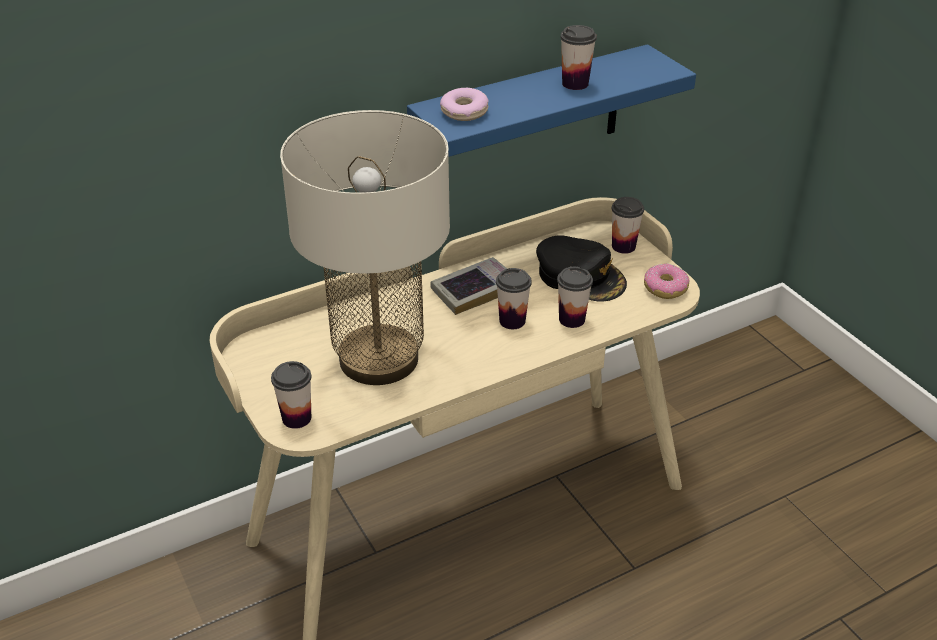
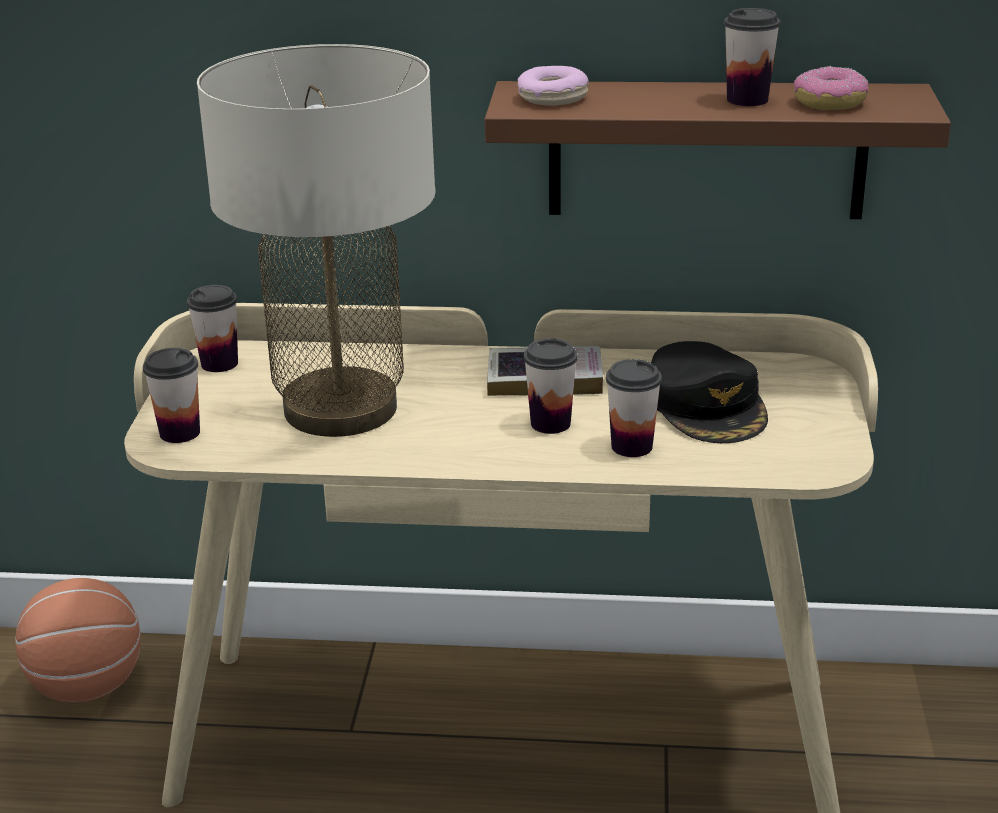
camera: 35 degrees right, 10 degrees down
blue shelf [407,44,696,157] -> brown shelf [485,81,951,219]
cup [611,197,644,254] -> cup moved to [187,285,238,372]
donut [644,264,689,299] -> donut moved to [793,66,868,110]
none -> basketball [15,578,141,703]

